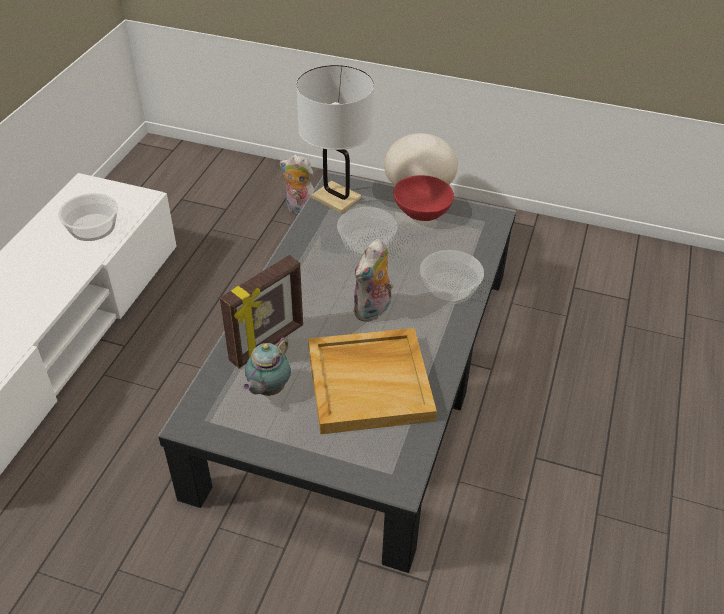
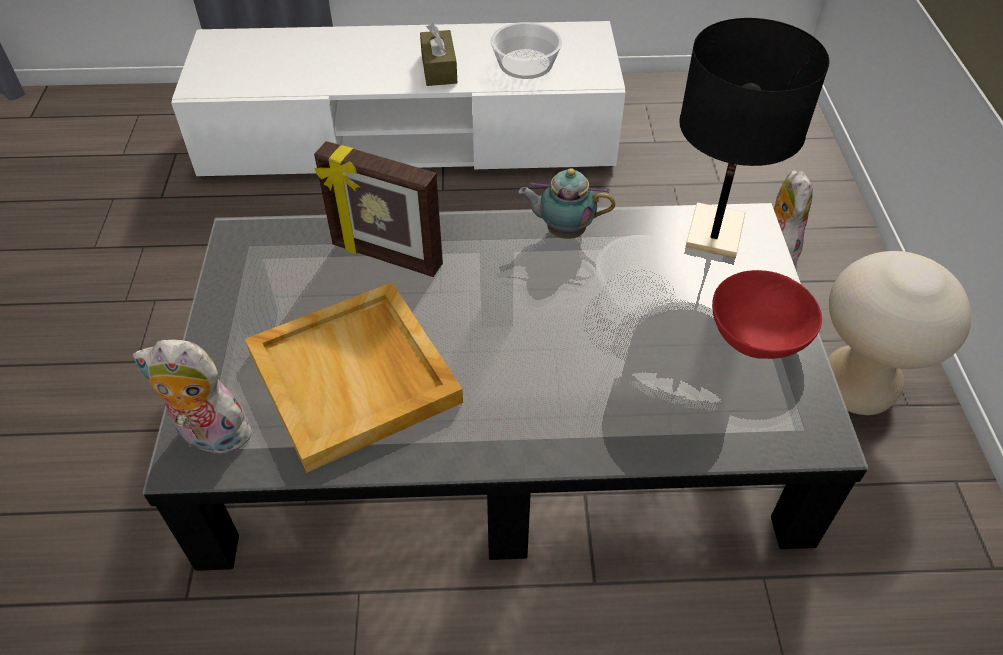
camera: 70 degrees right, 5 degrees up
teapot [243,337,291,396] -> teapot moved to [519,168,615,239]
white table lamp [296,65,374,214] -> black table lamp [679,18,830,258]
plush toy [353,238,393,322] -> plush toy moved to [133,339,258,459]
bowl [420,250,484,304] -> none
none -> brown tissue box [420,23,457,86]

